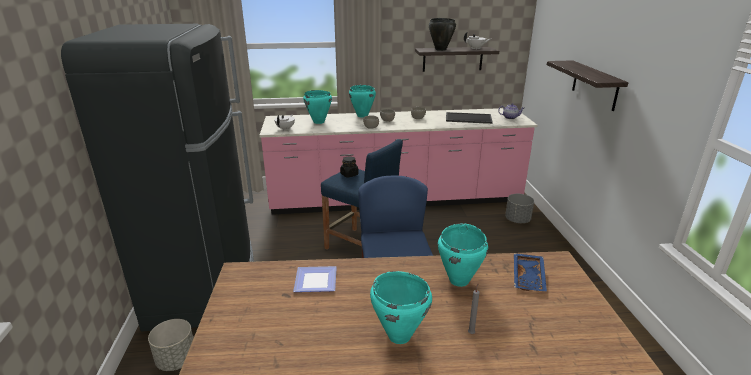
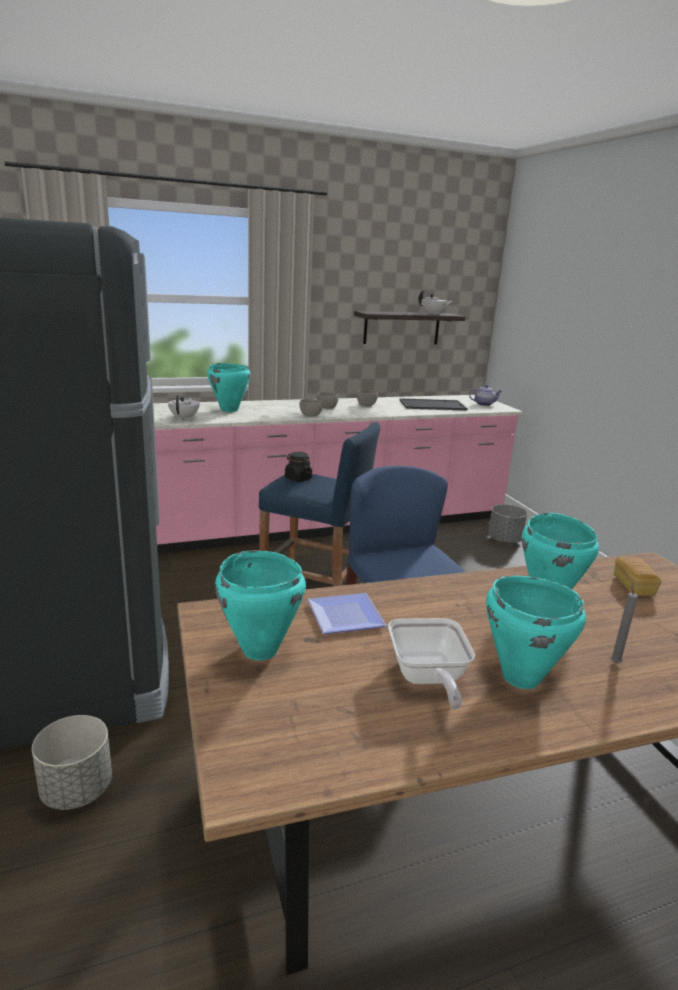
camera: 15 degrees left, 5 degrees down
turquoise cooking pot [349,85,376,118] -> turquoise cooking pot moved to [215,550,306,660]
black cooking pot [429,18,456,51] -> none
blue tray [514,253,547,291] -> bread [614,556,662,596]
shelf [547,60,629,111] -> none
none -> frying pan [388,618,475,710]

